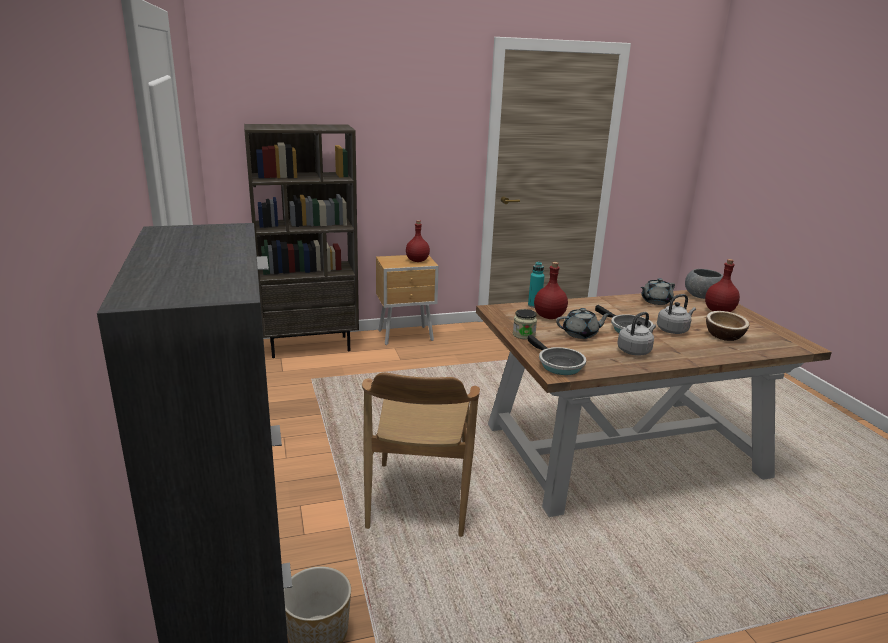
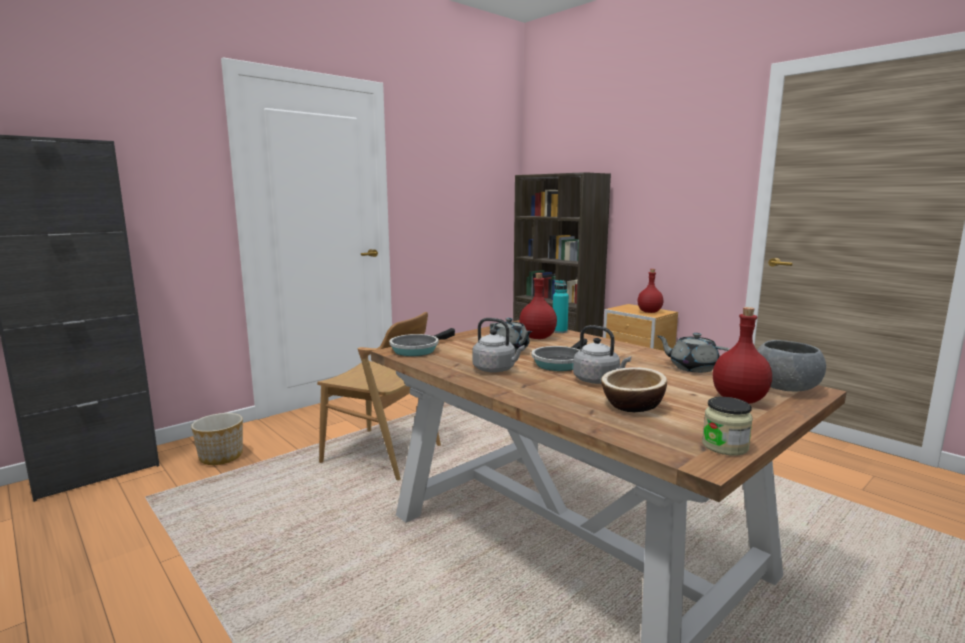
camera: 65 degrees right, 10 degrees down
brown chair [362,372,480,537] -> brown chair turned 135 degrees counterclockwise [317,312,441,480]
jar [513,309,537,340] -> jar moved to [702,397,753,456]

